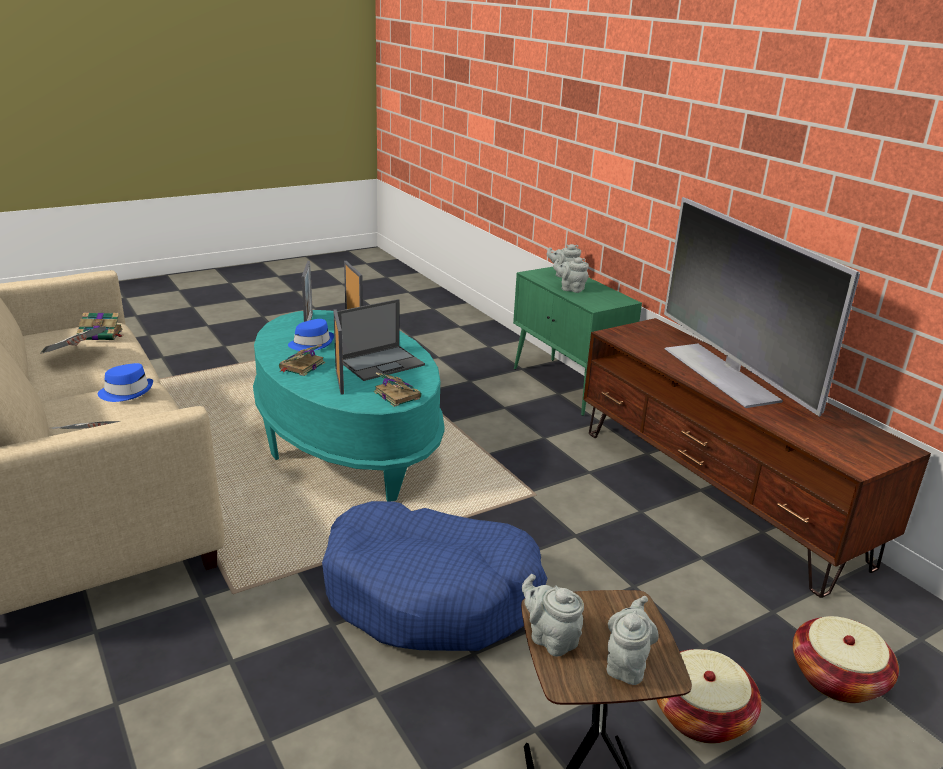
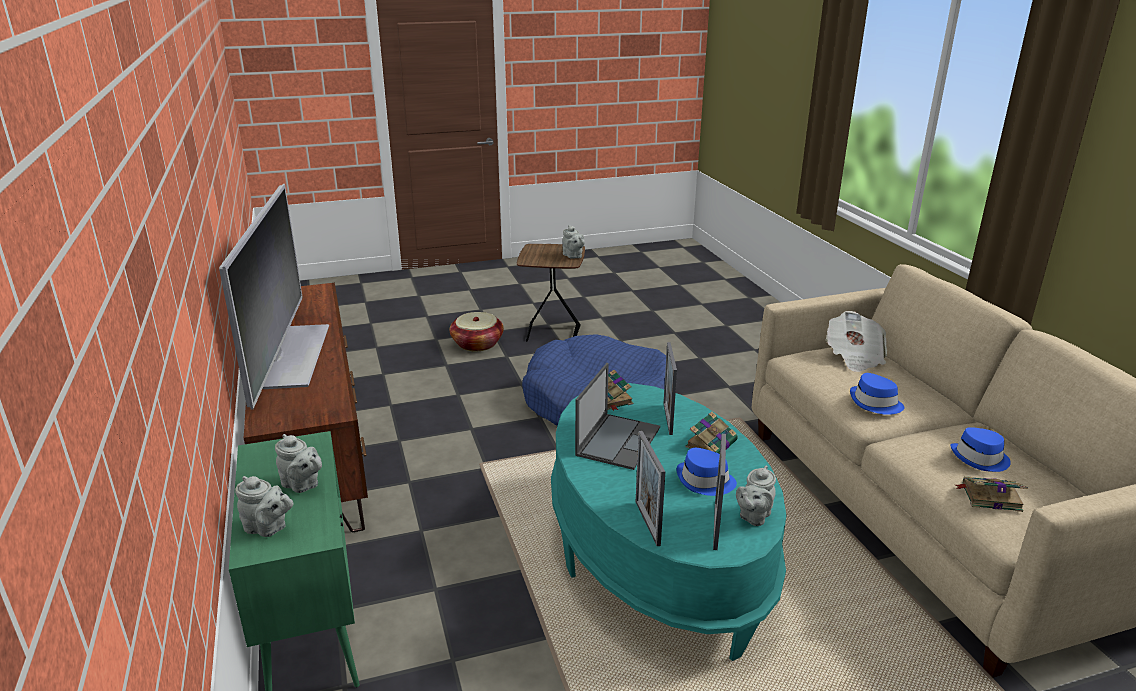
camera: 165 degrees left, 0 degrees up
newspaper [40,326,106,354] -> blue hat [951,427,1011,472]
laptop [337,299,425,381] -> laptop turned 135 degrees clockwise [575,363,660,470]
grey teapot [607,596,659,685] -> grey teapot moved to [736,465,776,526]
basket [793,616,899,703] -> none

